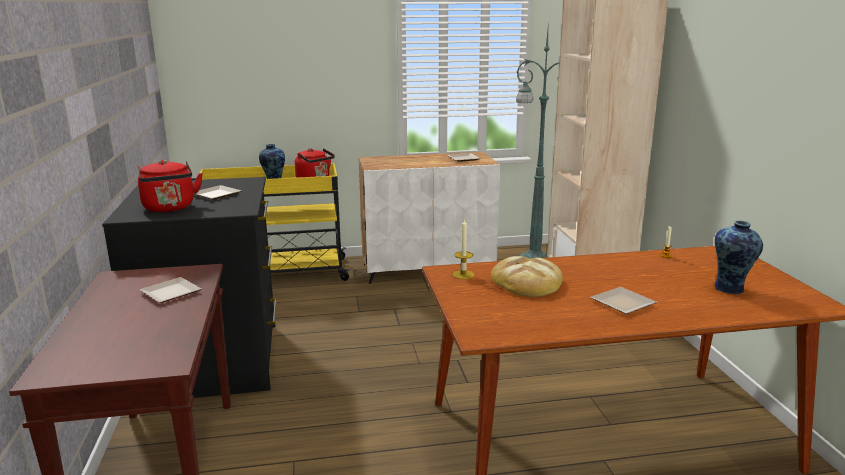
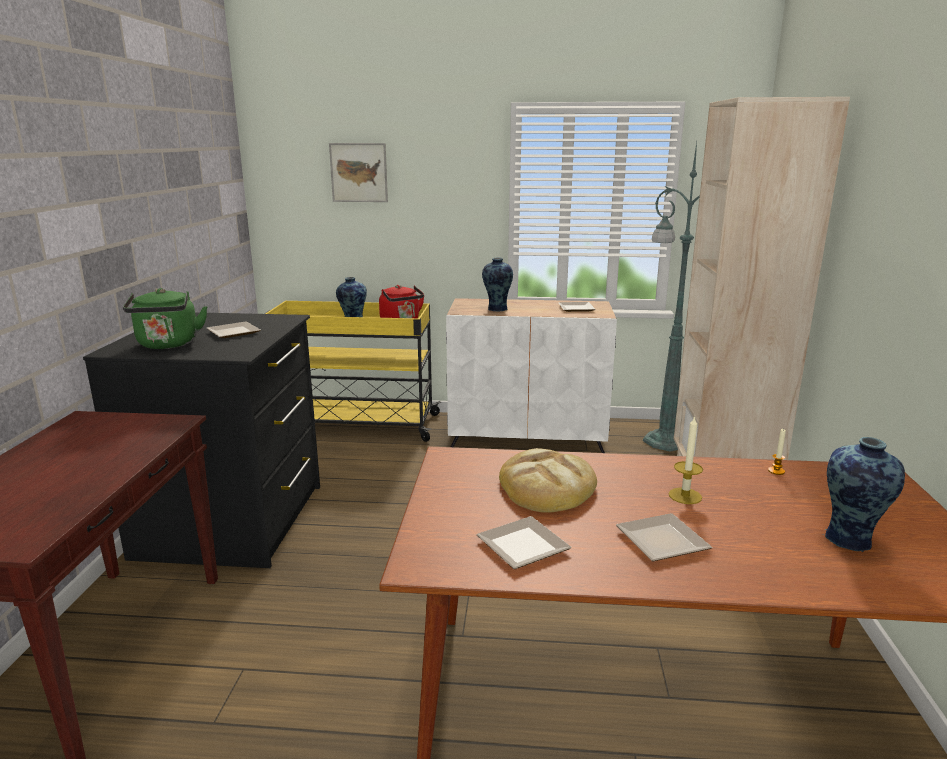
camera: 15 degrees right, 0 degrees up
red kettle [138,160,203,212] -> green kettle [123,288,208,349]
plate [140,277,201,303] -> plate moved to [476,516,572,569]
candle [452,218,475,279] -> candle moved to [668,416,703,504]
none -> picture [329,143,388,202]
none -> vase [482,258,513,311]

